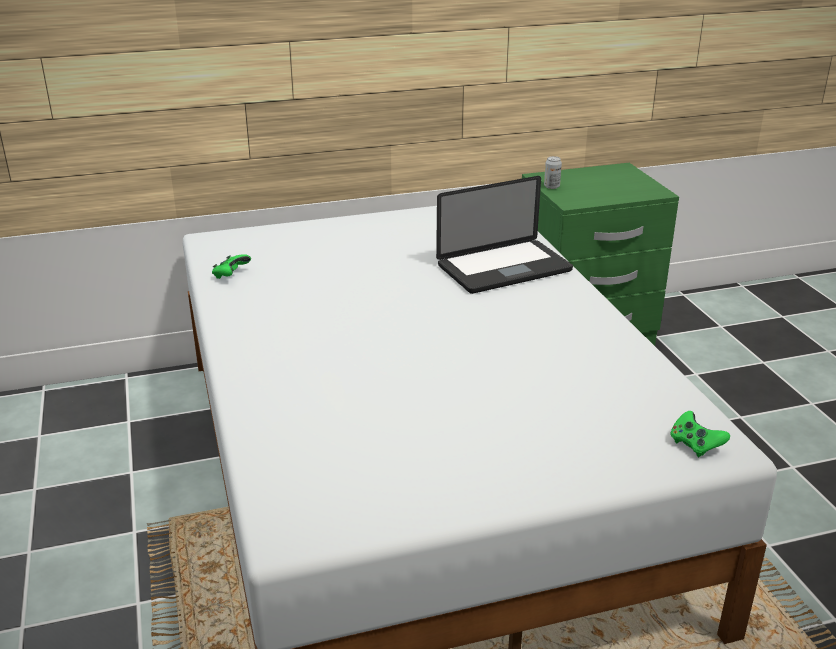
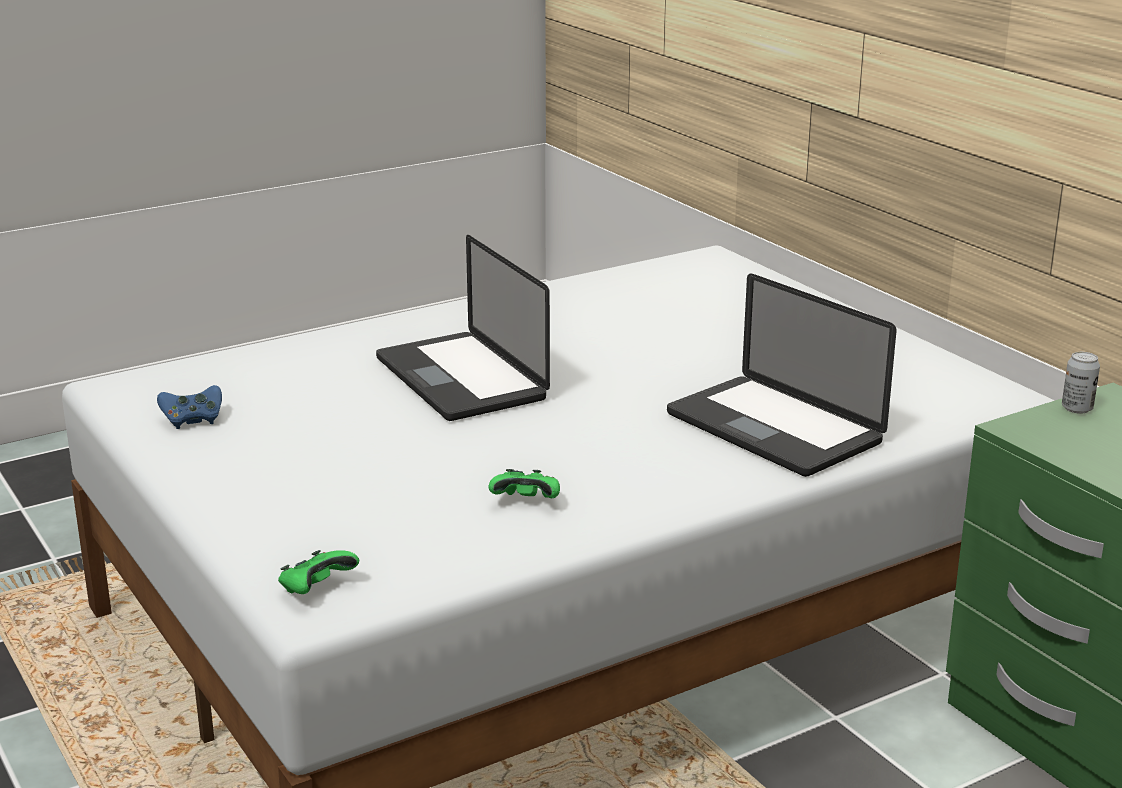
camera: 75 degrees right, 5 degrees down
green game controller [212,254,251,279] -> green game controller moved to [488,469,560,498]
none -> blue game controller [157,385,222,429]
none -> laptop [376,235,550,421]

